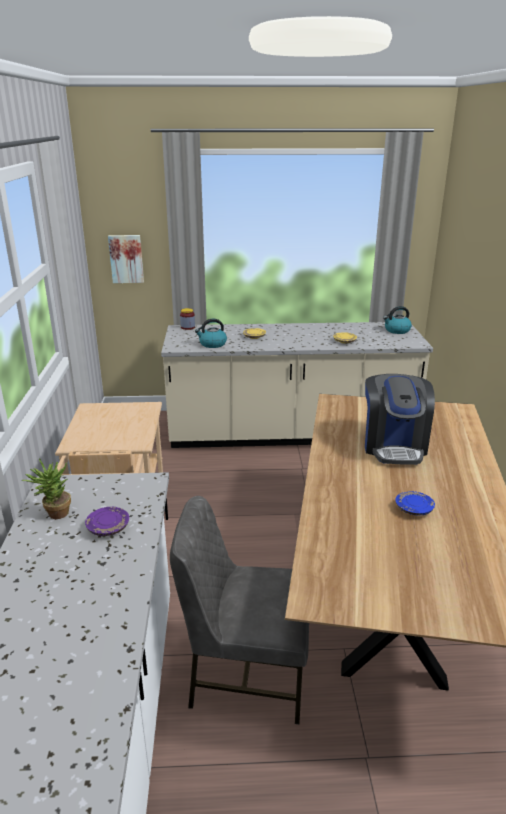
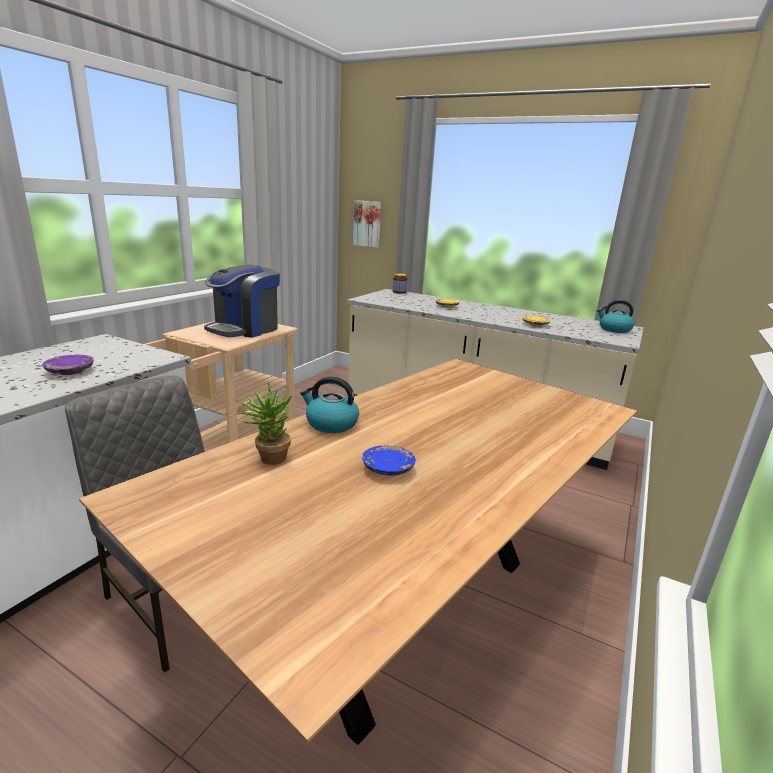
camera: 30 degrees right, 5 degrees down
potted plant [22,458,71,519] -> potted plant moved to [236,383,292,465]
kettle [195,319,227,348] -> kettle moved to [300,376,359,433]
coffee machine [365,374,435,465] -> coffee machine moved to [204,264,280,338]

